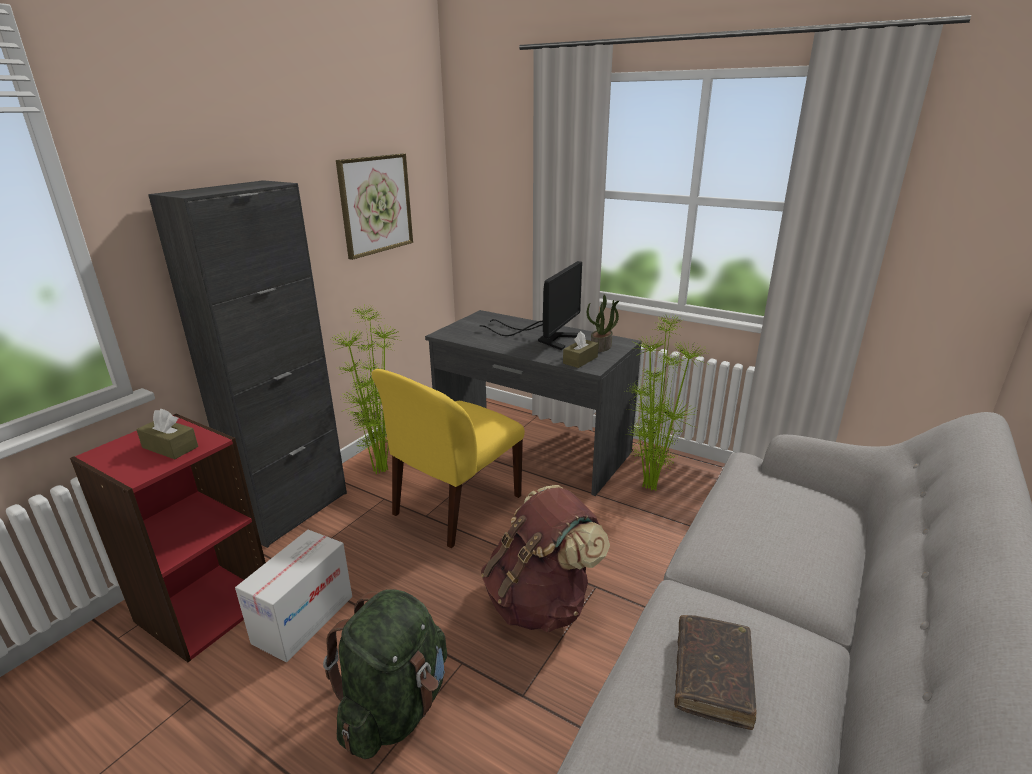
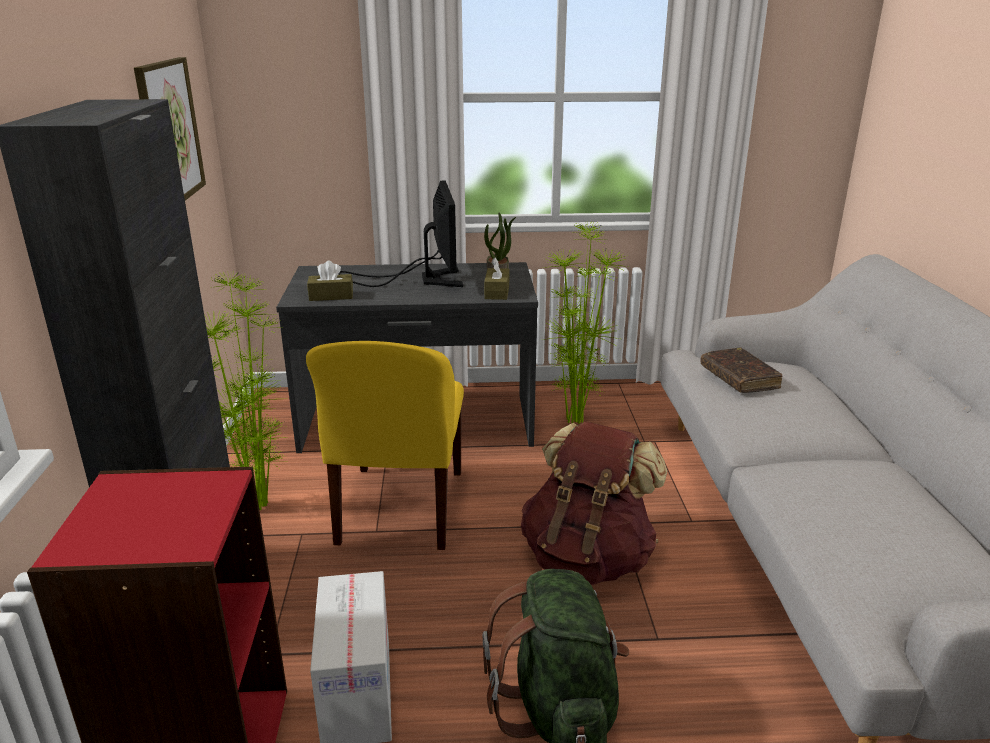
camera: 35 degrees left, 0 degrees up
brown tissue box [136,409,198,459] -> brown tissue box moved to [307,261,353,301]
brown book [674,615,756,730] -> brown book moved to [700,347,782,393]

